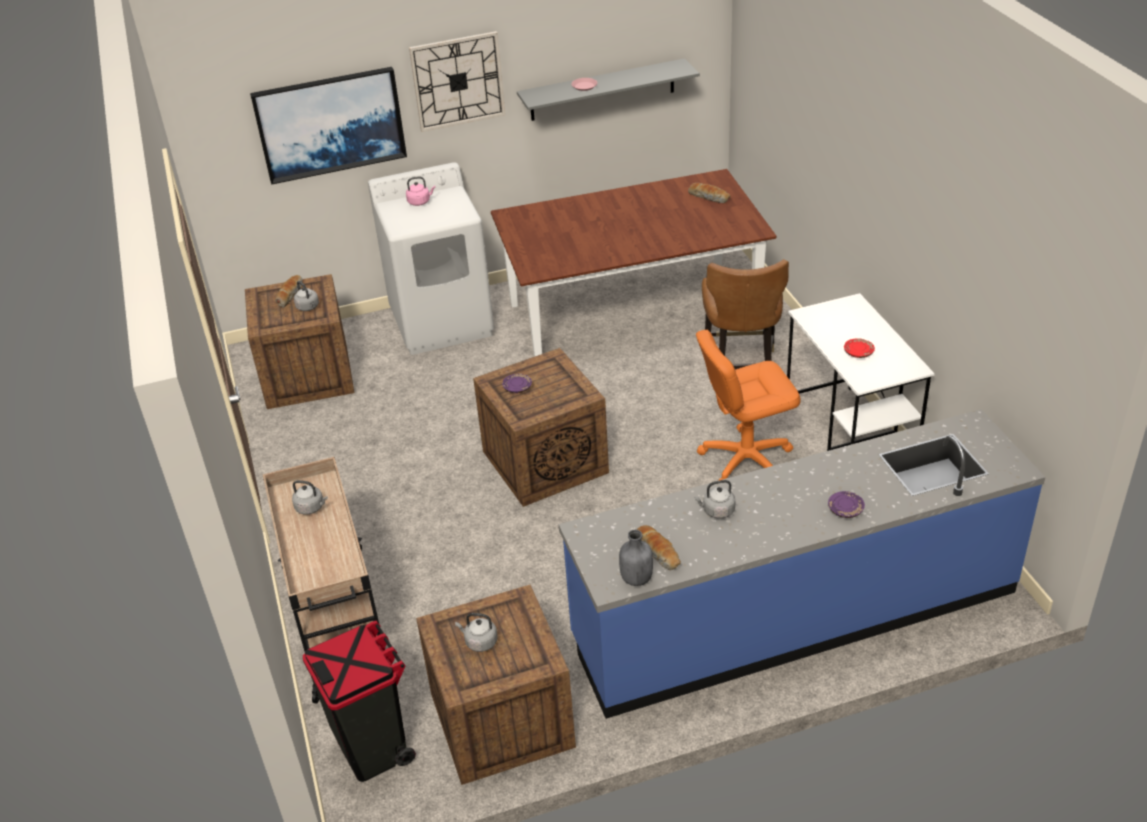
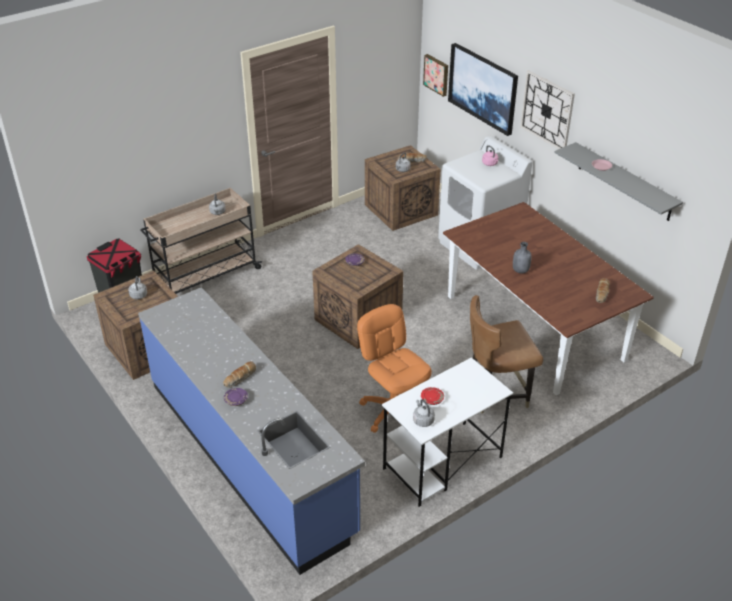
camera: 70 degrees right, 0 degrees up
grey bottle [619,530,653,586] -> grey bottle moved to [513,242,532,274]
bread [637,525,681,570] -> bread moved to [223,361,256,388]
grey kettle [694,480,735,519] -> grey kettle moved to [413,399,435,427]
none -> picture [423,54,448,97]

